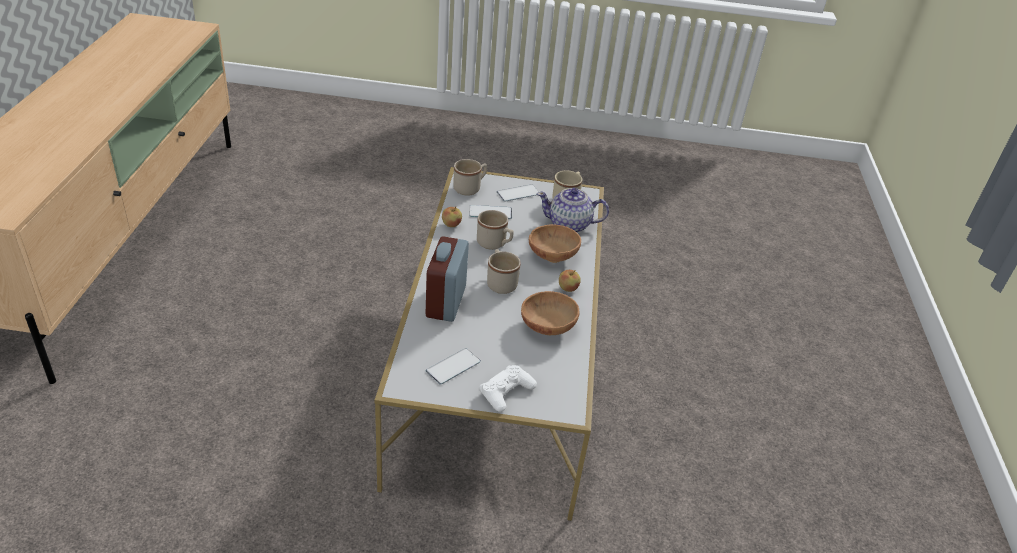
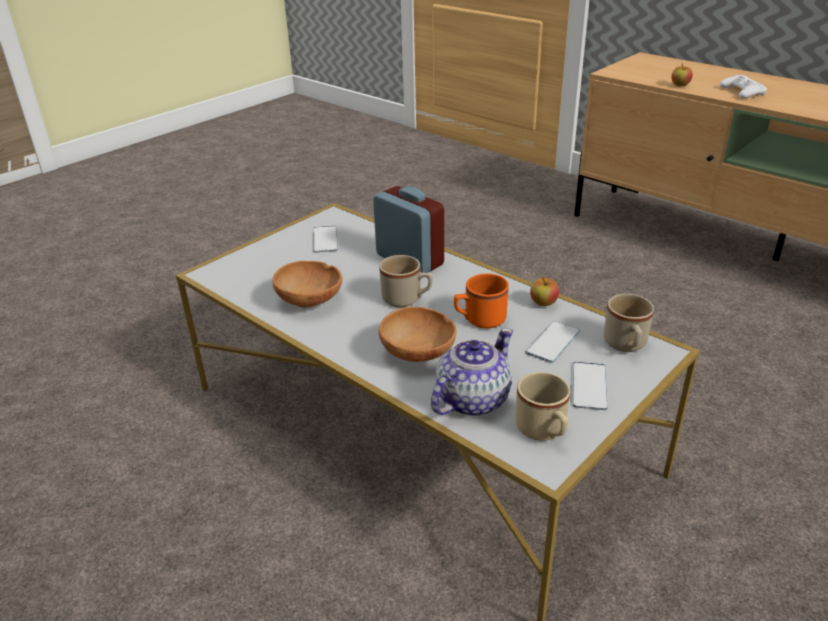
camera: 130 degrees right, 5 degrees down
beige mug [477,210,514,250] -> orange mug [454,274,509,329]
white game controller [479,365,537,412] -> white game controller moved to [720,75,767,99]
apple [559,270,581,292] -> apple moved to [671,63,693,86]

